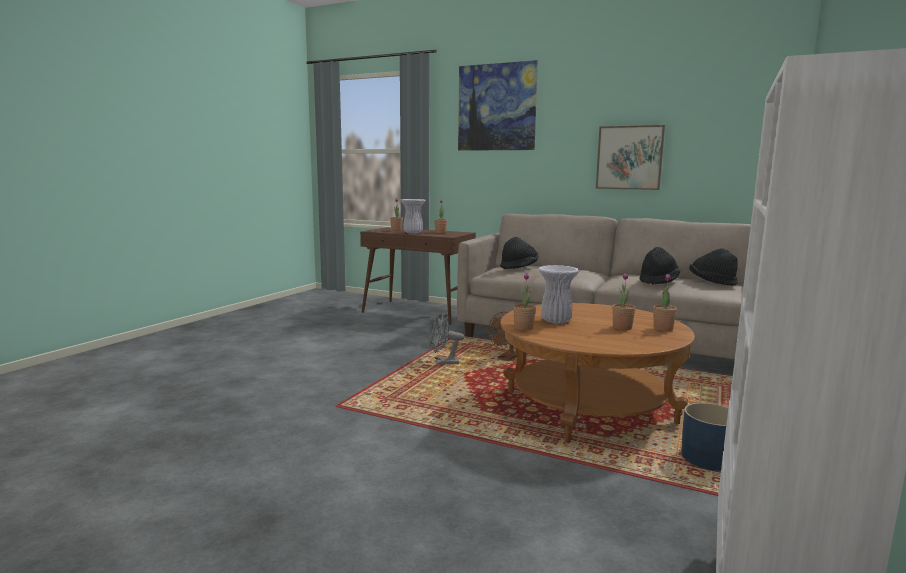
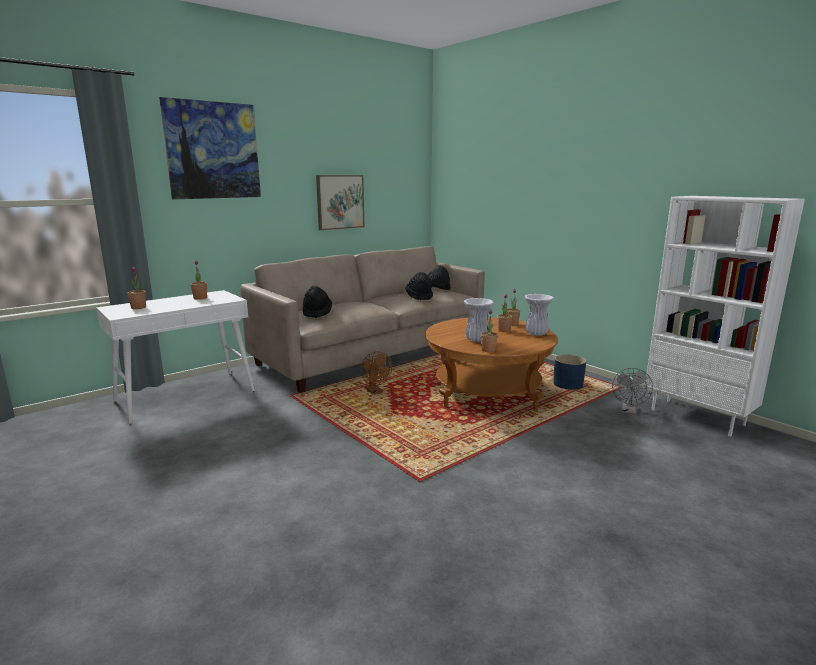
camera: 65 degrees left, 5 degrees up
brown console table [360,227,476,325] -> white console table [96,290,255,424]
white vase [400,199,426,234] -> white vase moved to [524,294,554,336]
grey fan [428,314,464,364] -> grey fan moved to [612,368,653,415]

